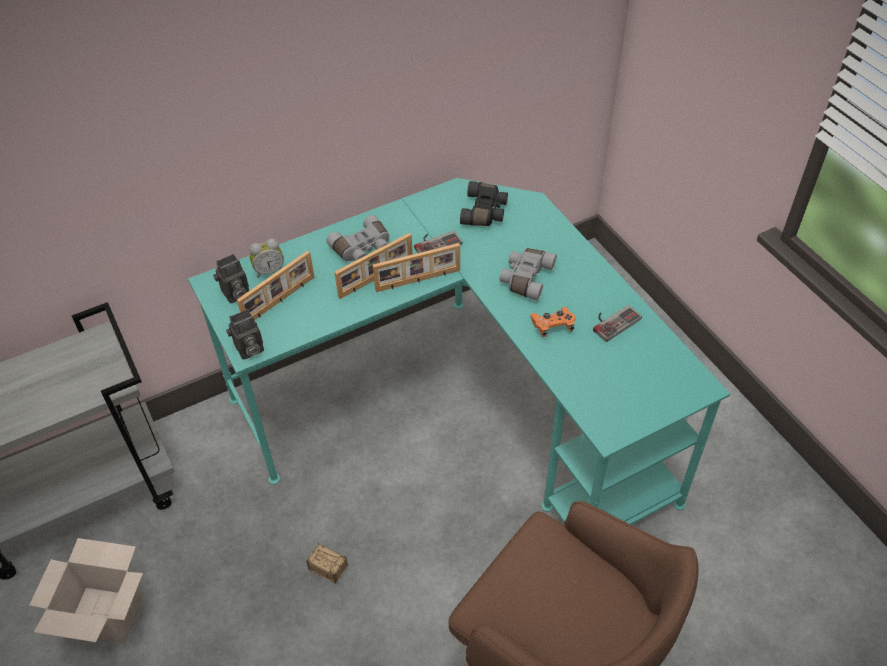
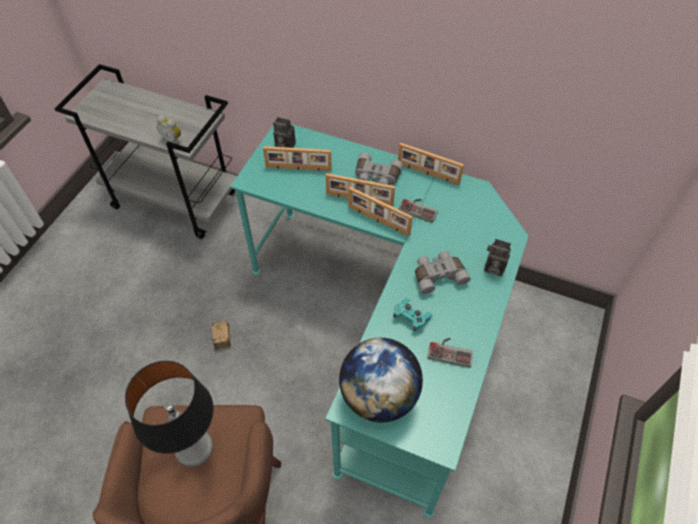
camera: 50 degrees right, 5 degrees up
cardboard box [30,538,143,644] -> none
camera [226,309,264,360] -> camera moved to [484,239,511,276]
alarm clock [250,239,284,278] -> alarm clock moved to [157,115,181,145]
black binoculars [460,181,508,226] -> none
orange game controller [530,307,575,337] -> turquoise game controller [393,298,432,332]
none -> table lamp [125,361,214,467]
none -> globe [339,338,423,423]
none -> picture frame [398,143,464,185]

